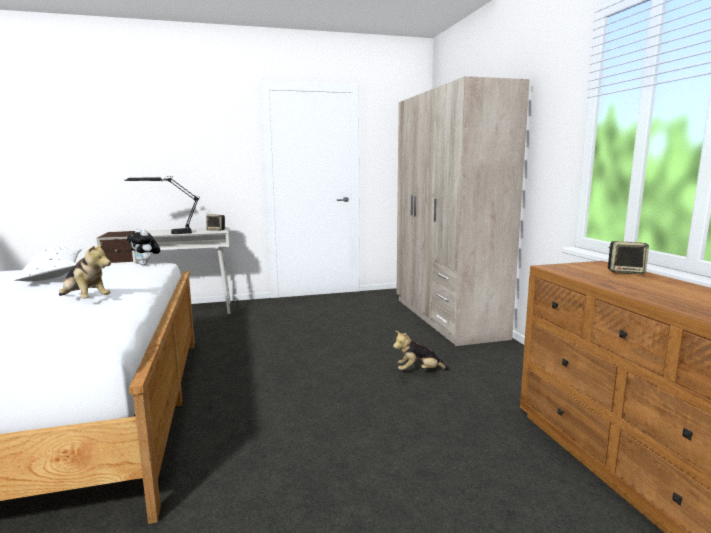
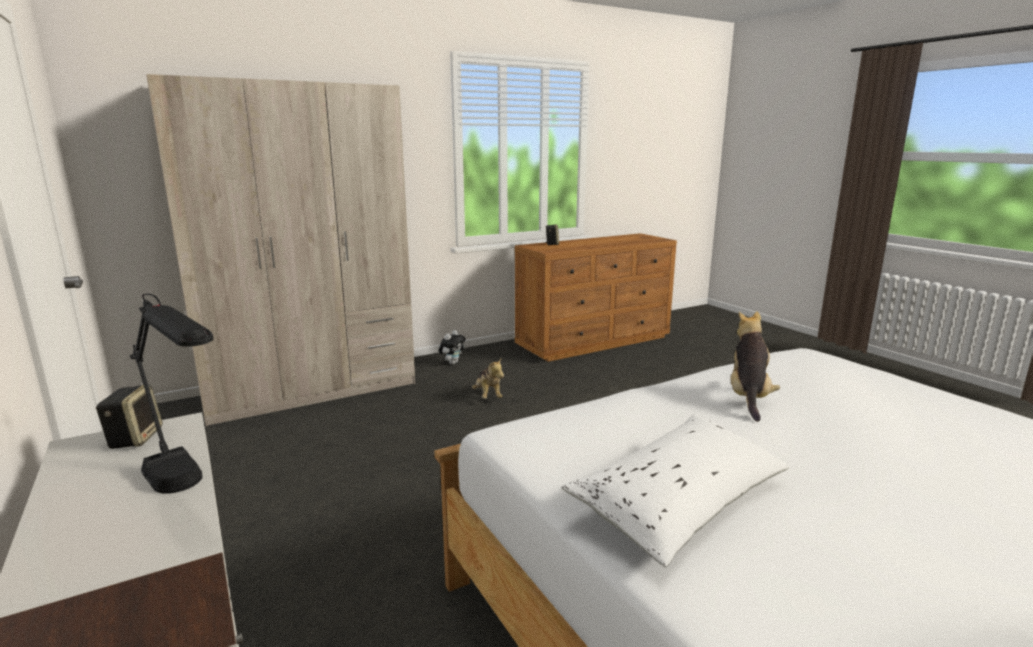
camera: 105 degrees left, 5 degrees up
plush toy [127,228,160,266] -> plush toy moved to [439,330,465,365]

